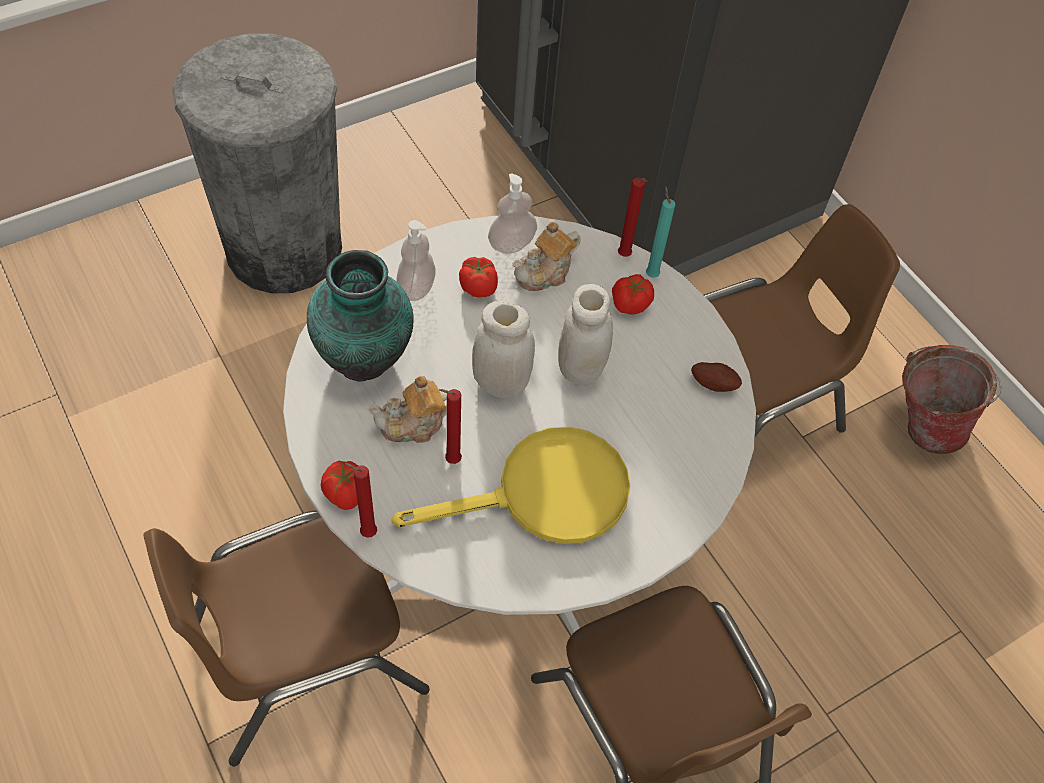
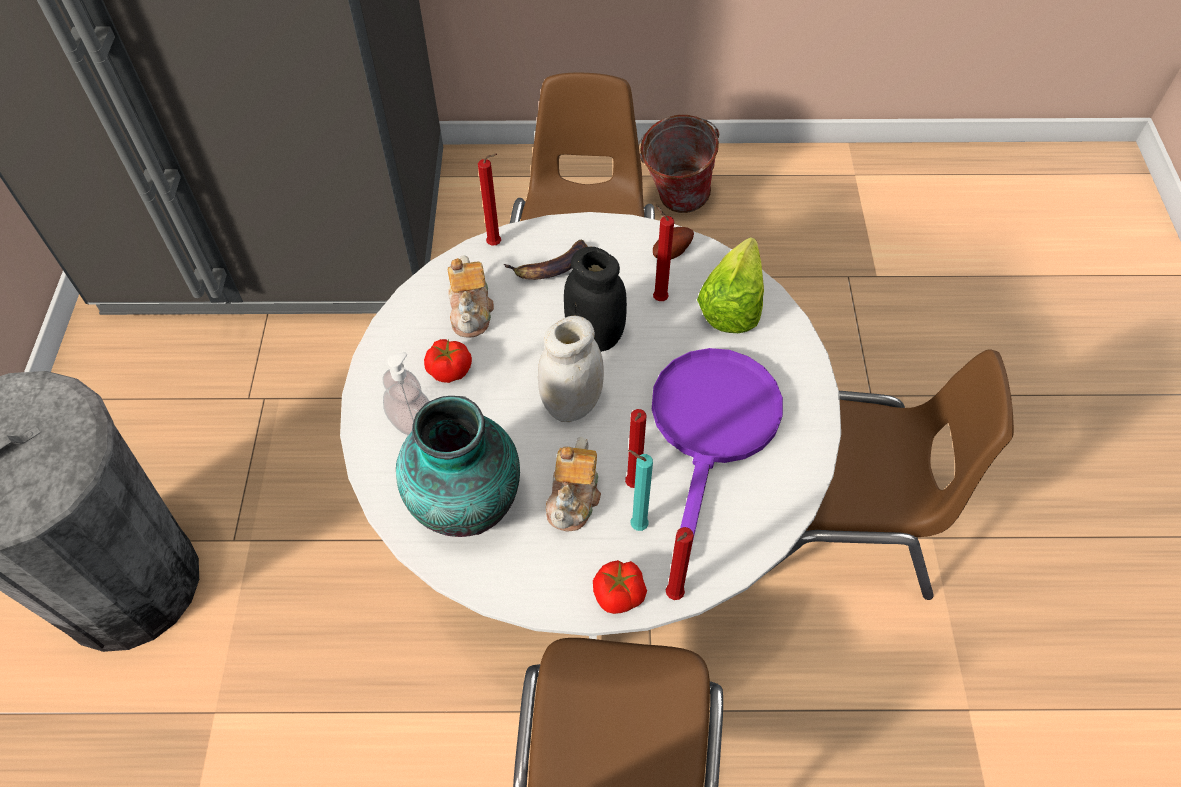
camera: 55 degrees left, 0 degrees up
yellow frying pan [392,426,630,544] -> purple frying pan [652,348,783,539]
soap dispenser [488,173,537,254] -> none
white jar [558,284,613,386] -> black jar [564,247,627,352]
tomato [612,274,654,315] -> banana [504,239,588,280]
turquoise candle [646,185,675,277] -> turquoise candle moved to [628,450,653,531]
none -> red candle [653,205,674,301]
none -> lettuce [697,237,764,333]

